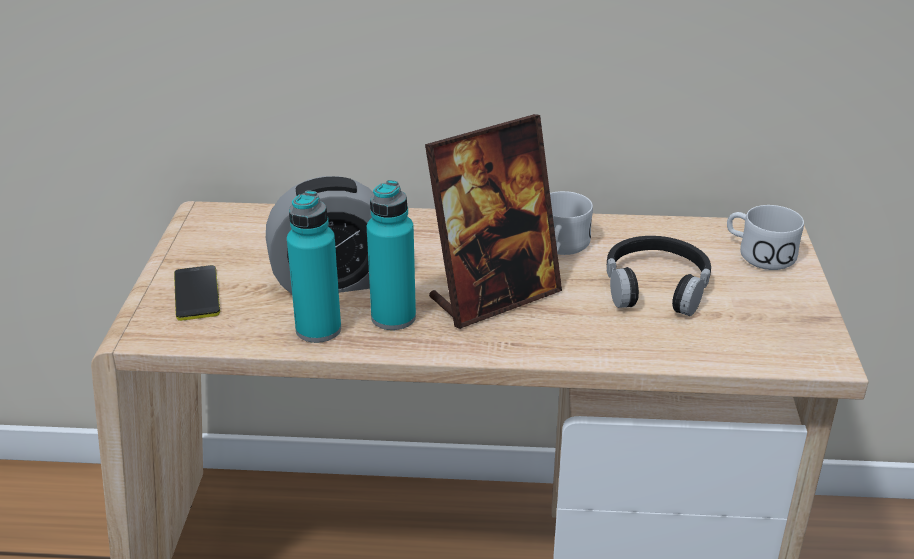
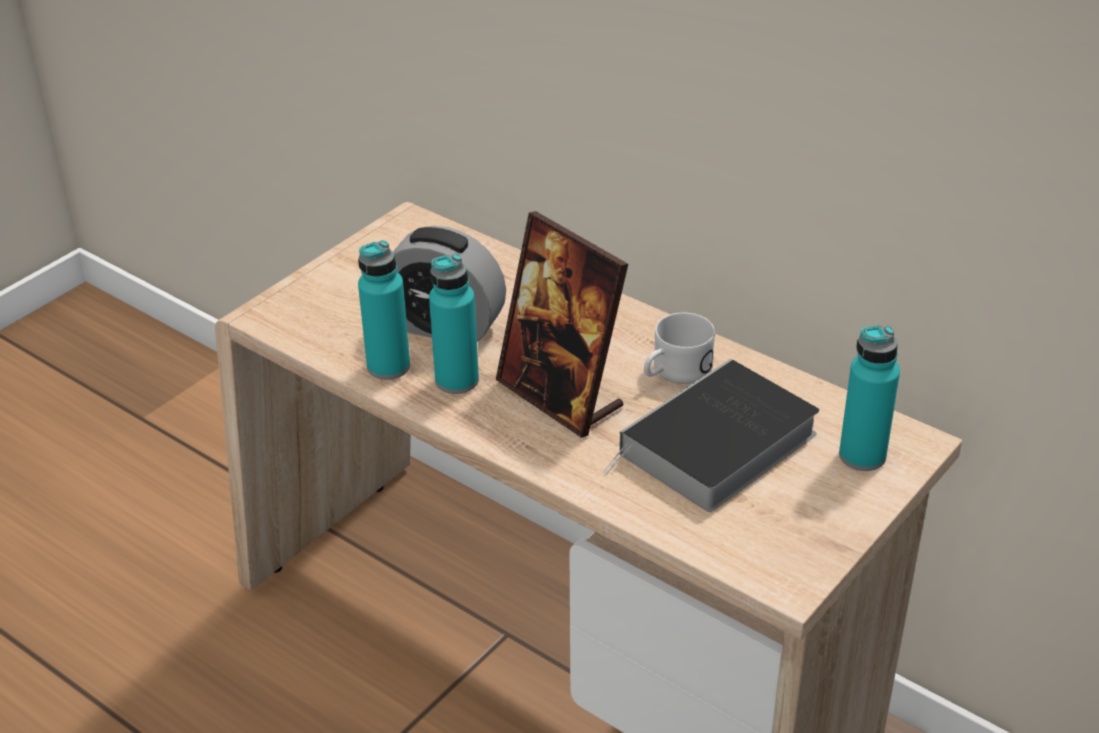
camera: 35 degrees right, 5 degrees up
phone [174,265,220,321] -> none
picture frame [425,114,562,329] -> picture frame turned 45 degrees clockwise [496,211,628,438]
black headphones [607,236,711,316] -> book [603,359,819,512]
white mug [727,205,804,270] -> turquoise bottle [839,325,900,471]

